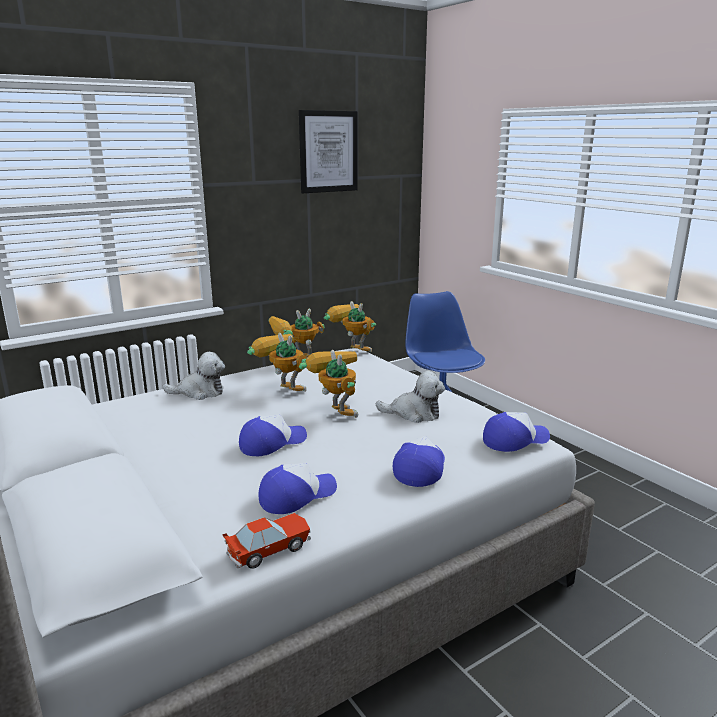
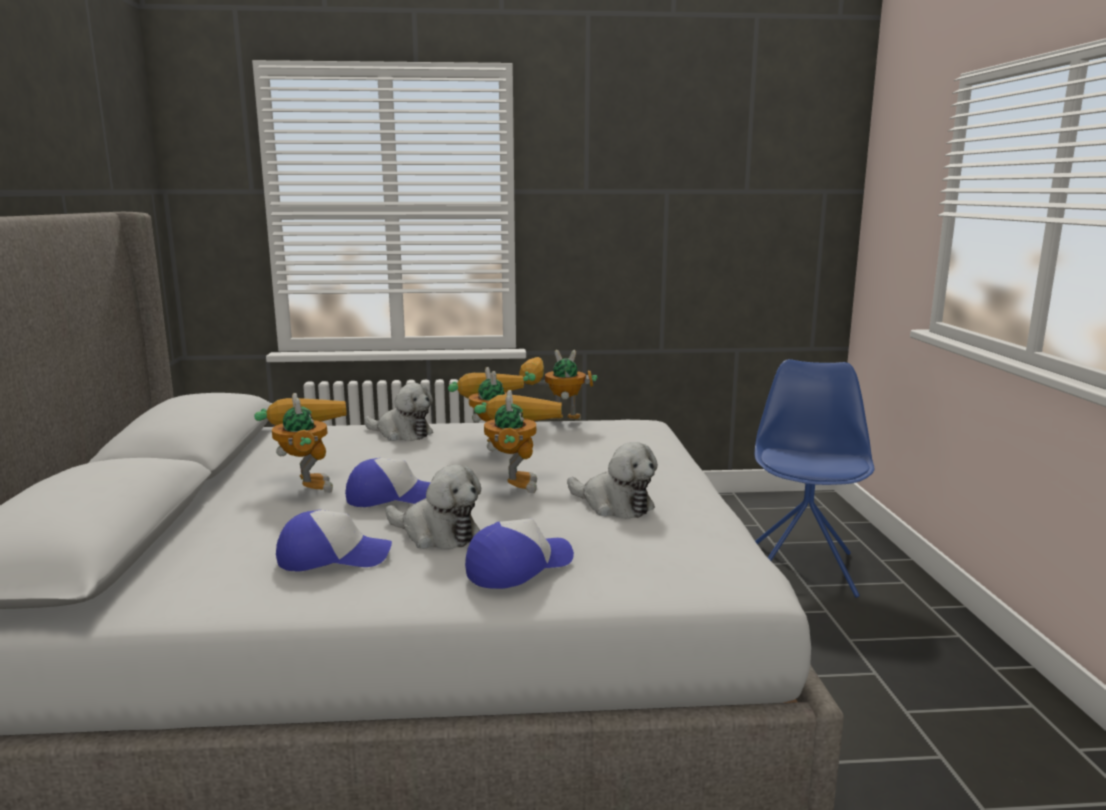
camera: 30 degrees right, 5 degrees down
toy car [222,513,311,569] -> none
picture [299,110,357,193] -> none
toy robot [324,301,376,352] -> toy robot moved to [254,393,347,493]
cap [483,412,550,452] -> none
none -> plush toy [385,464,481,549]

